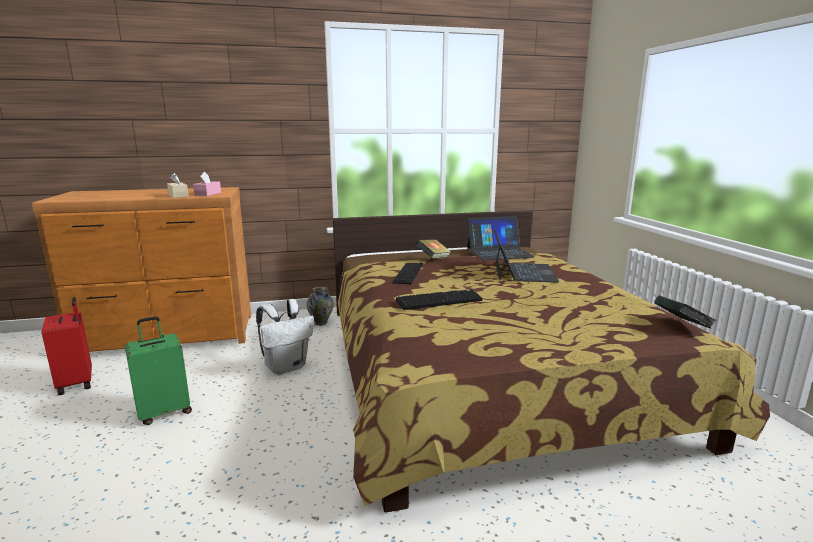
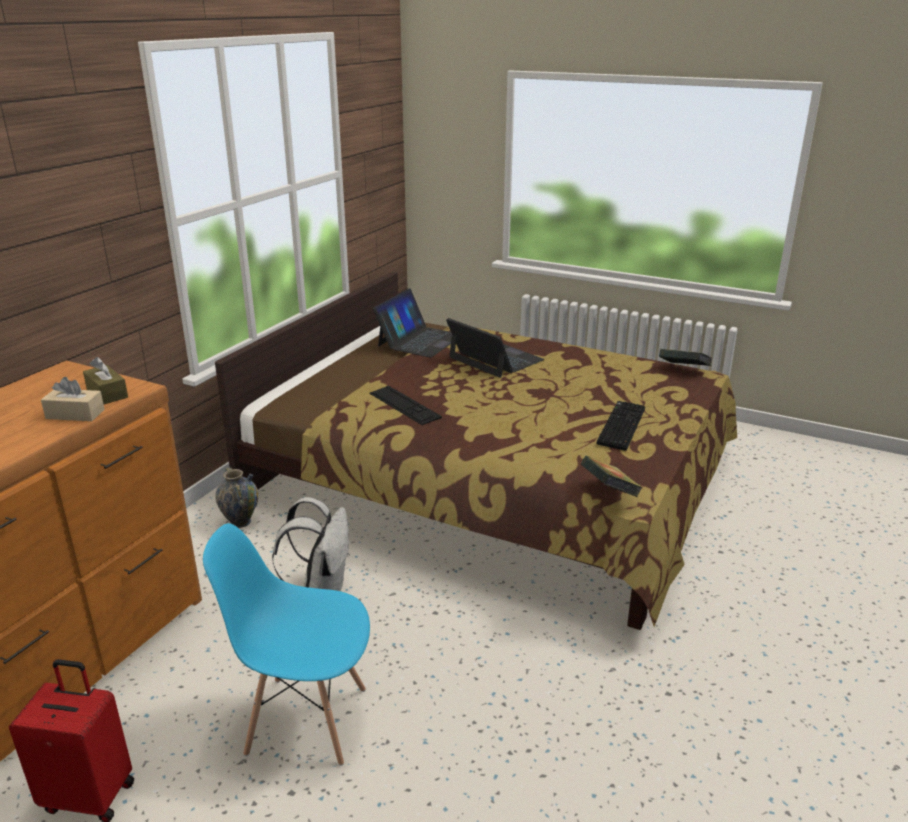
camera: 50 degrees left, 10 degrees up
green suitcase [125,316,192,425] -> blue chair [203,523,370,766]
pink tissue box [193,172,221,196] -> brown tissue box [83,357,128,404]
keyboard [396,289,482,310] -> keyboard moved to [597,401,645,451]
book [416,239,451,258] -> book moved to [581,456,643,497]

